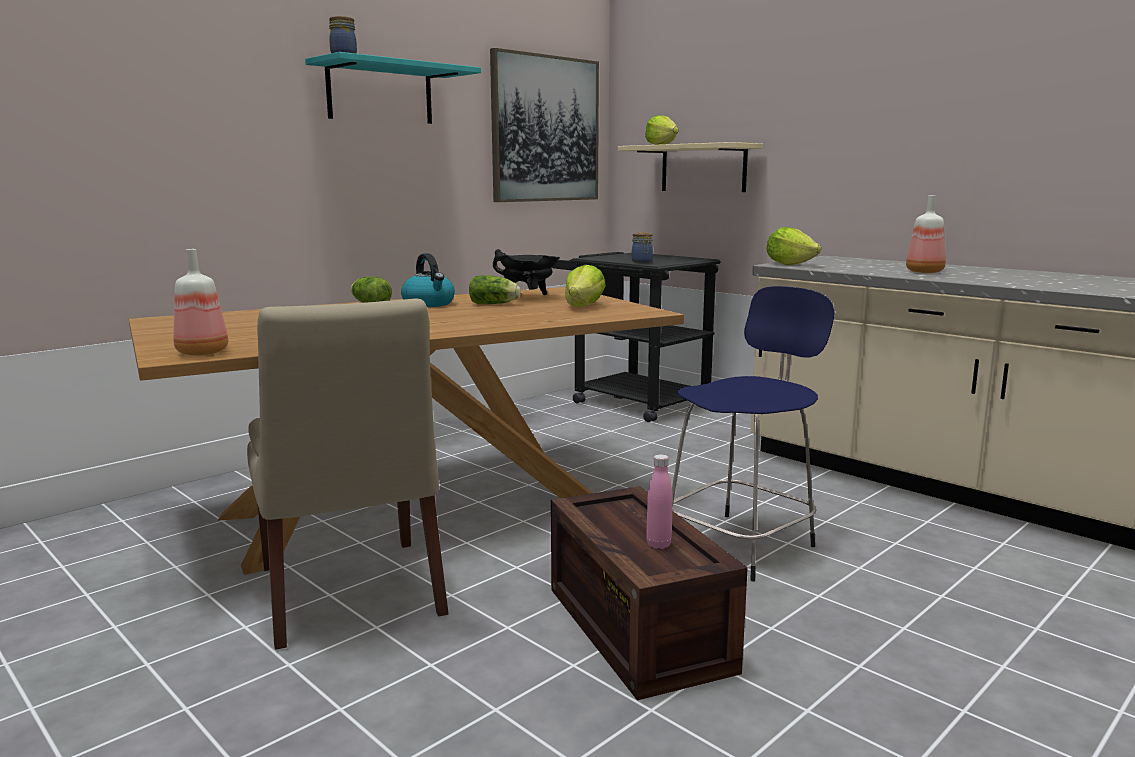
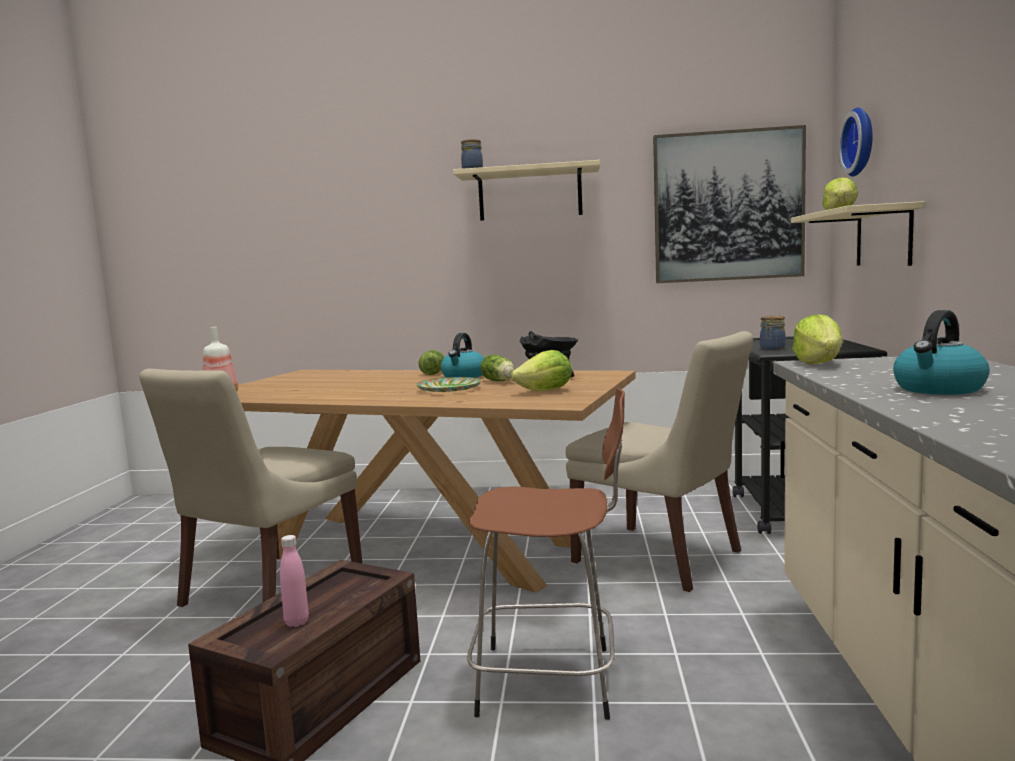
camera: 50 degrees right, 5 degrees down
turquoise shelf [305,52,481,124] -> beige shelf [453,160,600,221]
blue stool [672,286,834,582] -> brown stool [467,389,625,720]
bottle [906,195,946,273] -> kettle [893,310,990,395]
none -> plate [416,377,481,392]
none -> beige chair [566,331,753,592]
none -> wall clock [838,107,873,177]

